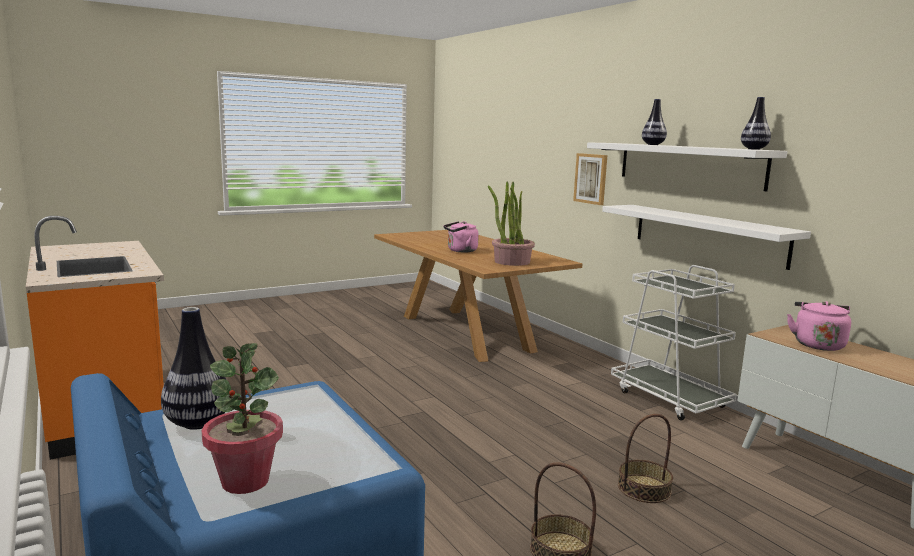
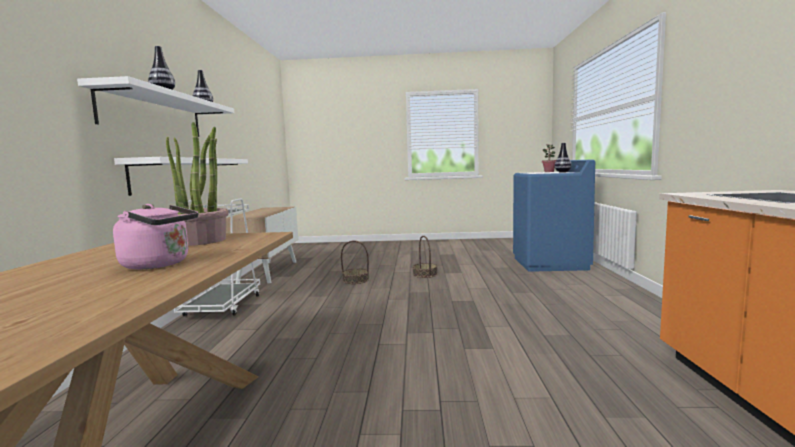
camera: 145 degrees left, 5 degrees down
picture [573,153,607,205] -> none
pink kettle [787,301,851,351] -> none

